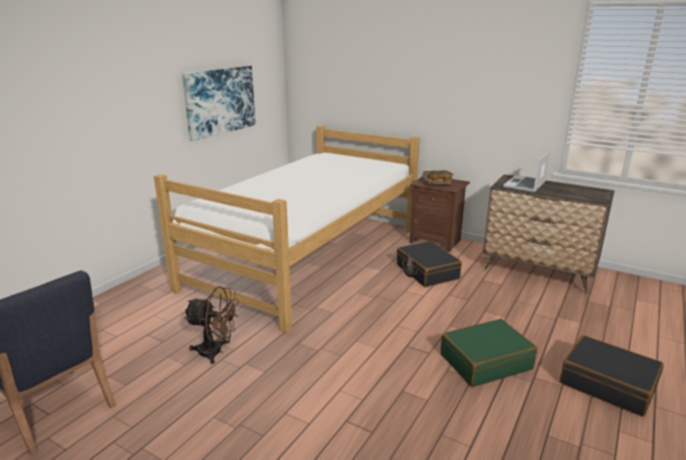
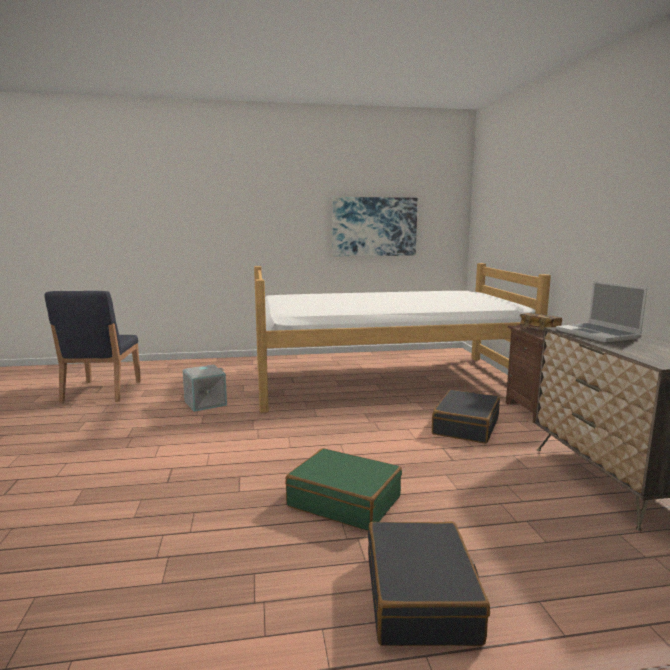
camera: 50 degrees right, 10 degrees down
brown fan [184,286,239,364] -> grey storage box [183,365,227,412]
laptop [503,151,550,193] -> laptop turned 105 degrees counterclockwise [556,281,647,343]

